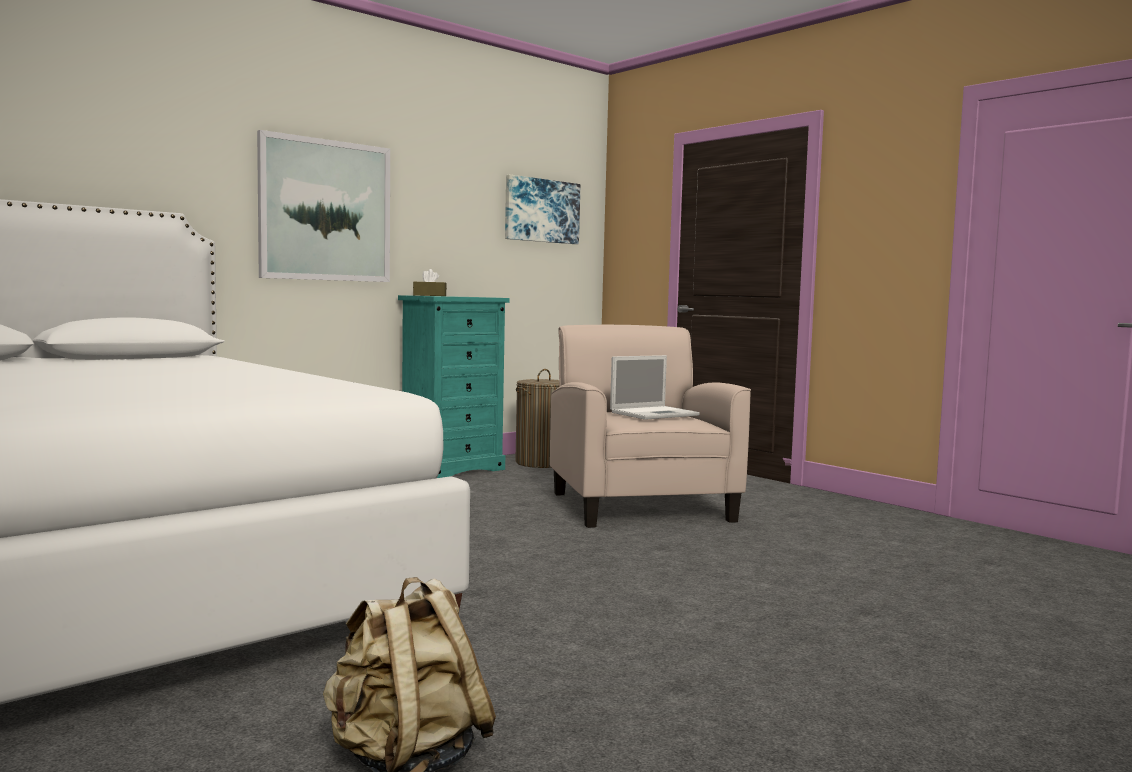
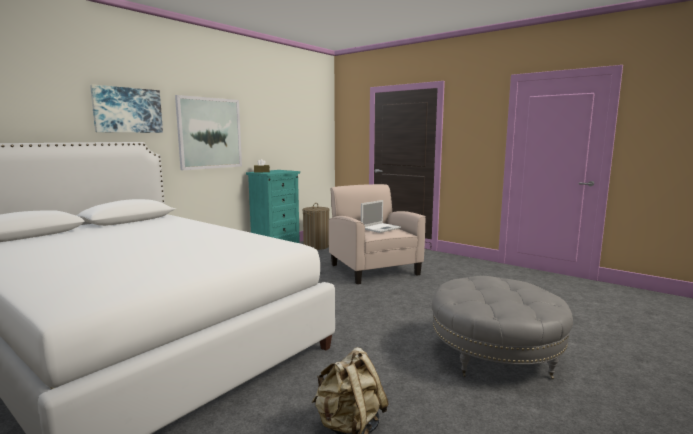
camera: 10 degrees left, 5 degrees up
picture [505,175,580,244] -> picture moved to [90,85,163,133]
none -> grey ottoman [432,276,573,379]

